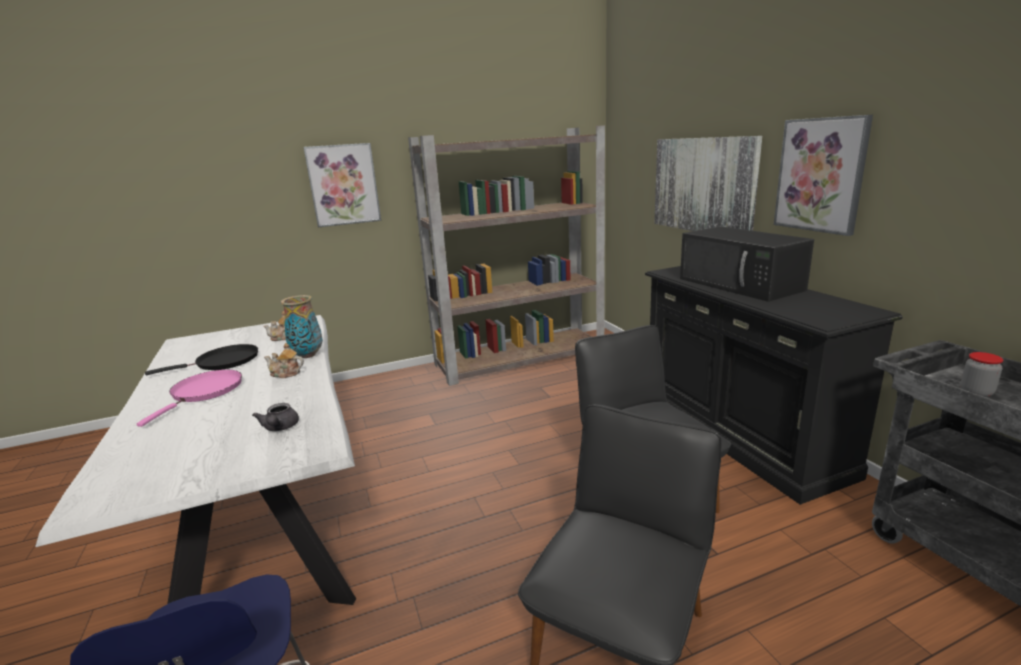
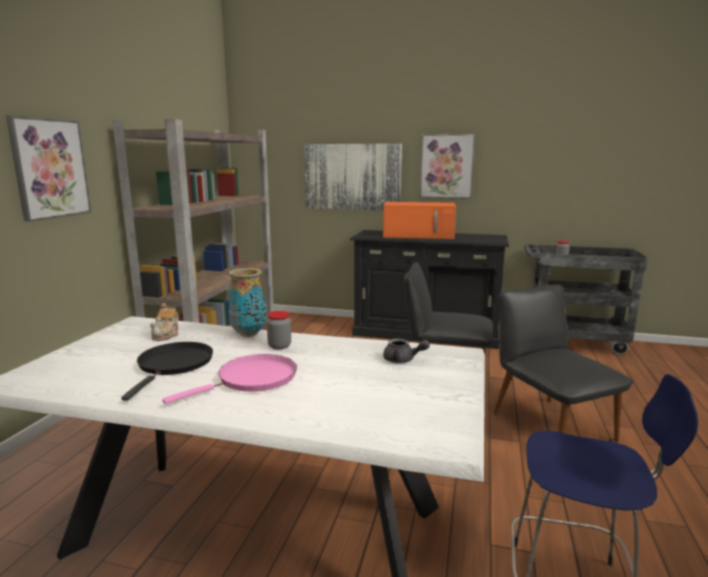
camera: 55 degrees left, 5 degrees down
pink frying pan [137,370,242,427] -> pink frying pan turned 90 degrees clockwise [162,354,297,404]
teapot [264,343,304,378] -> jar [267,311,291,349]
black microwave [680,226,814,302] -> orange microwave [383,202,456,239]

